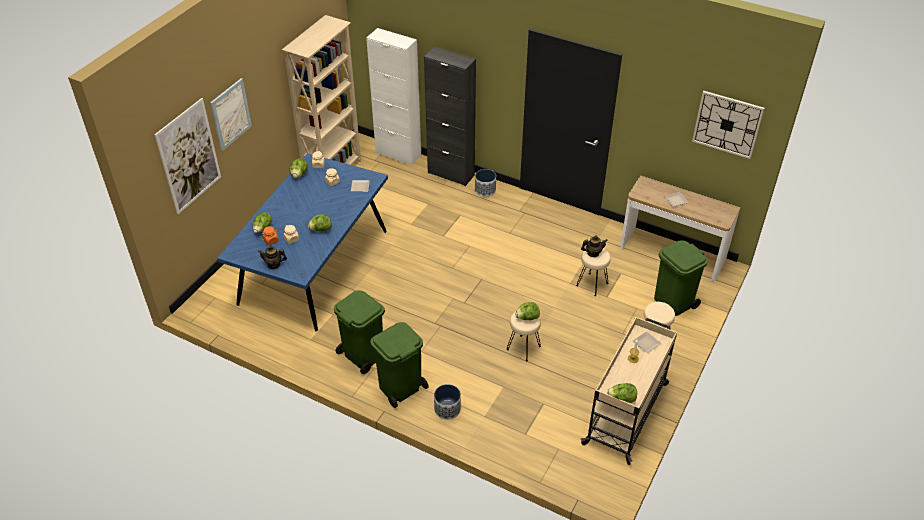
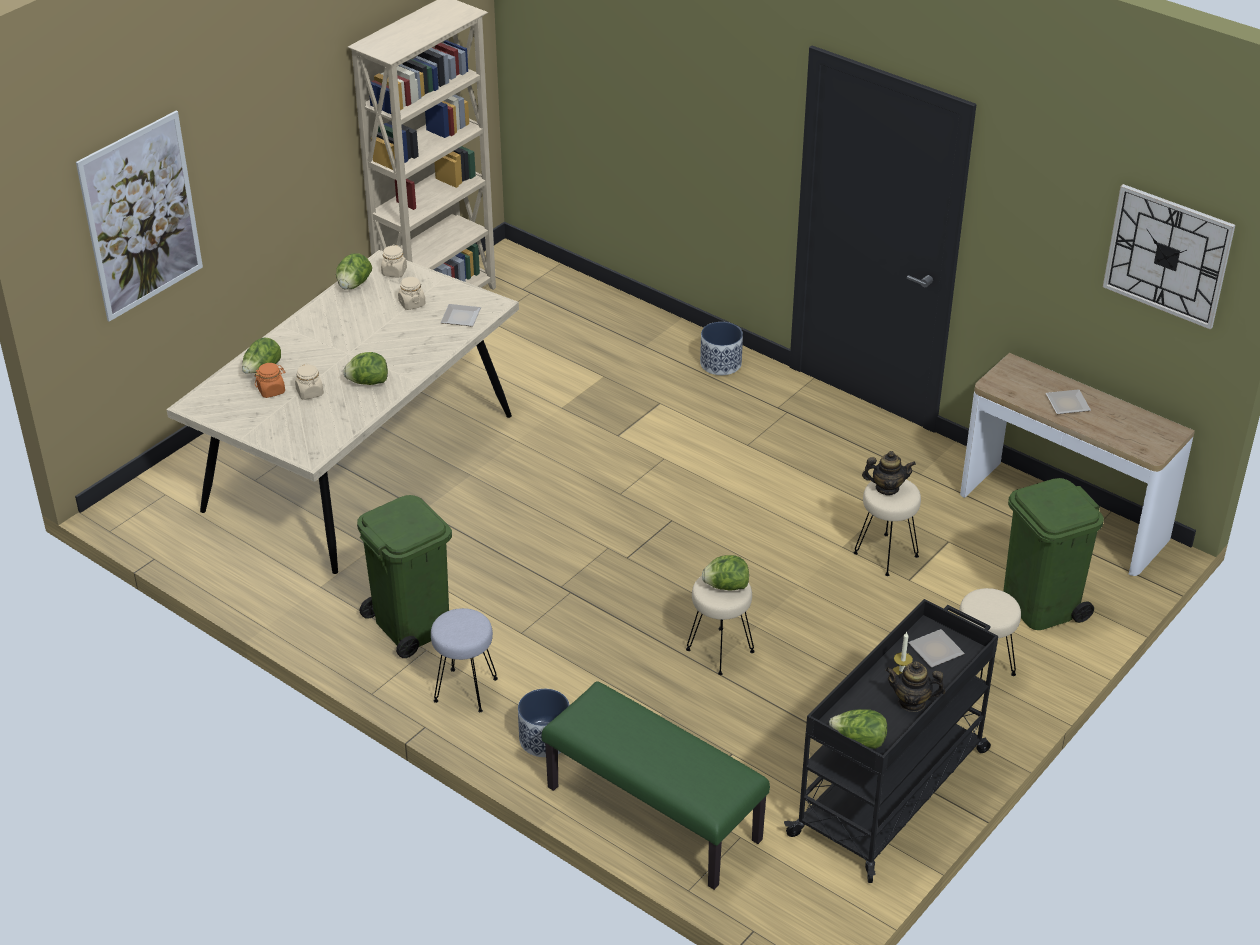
camera: 10 degrees right, 5 degrees down
picture [210,78,252,151] -> none
blue dining table [217,153,388,331] -> beige dining table [166,250,519,574]
teapot [258,246,287,269] -> teapot moved to [885,661,945,712]
white cabinet [366,28,421,166] -> none
green trash can [370,322,429,408] -> grey stool [431,608,498,712]
black cabinet [424,46,476,186] -> none
beige cart [581,317,677,465] -> black cart [784,599,998,883]
none -> green bench [542,681,770,890]

